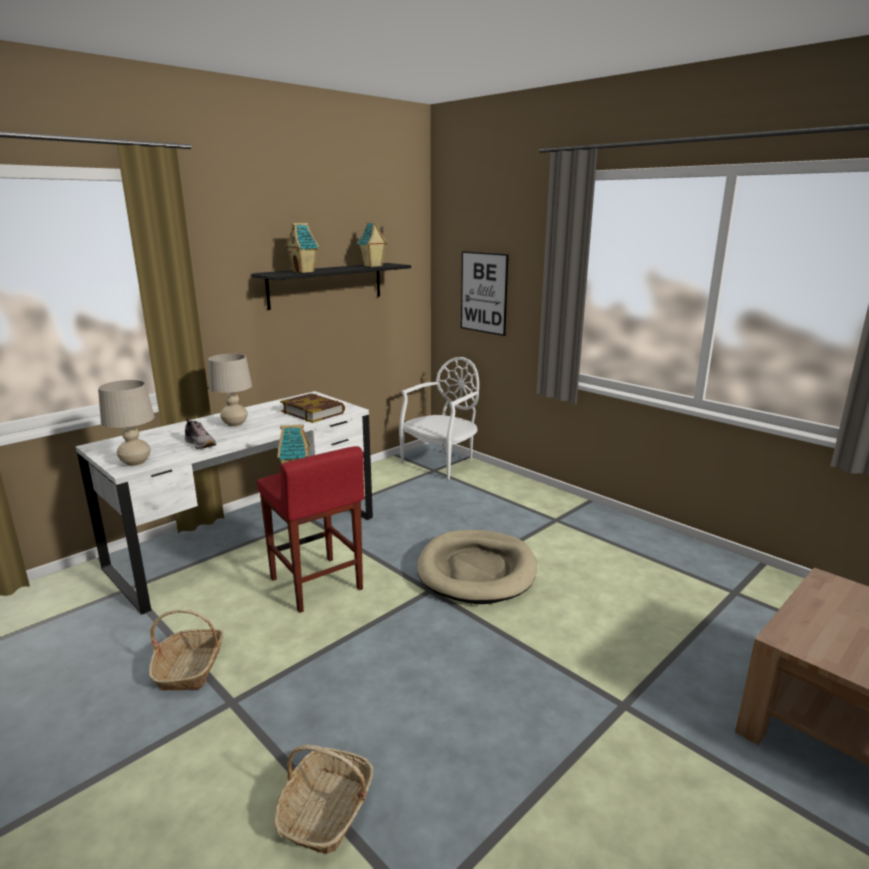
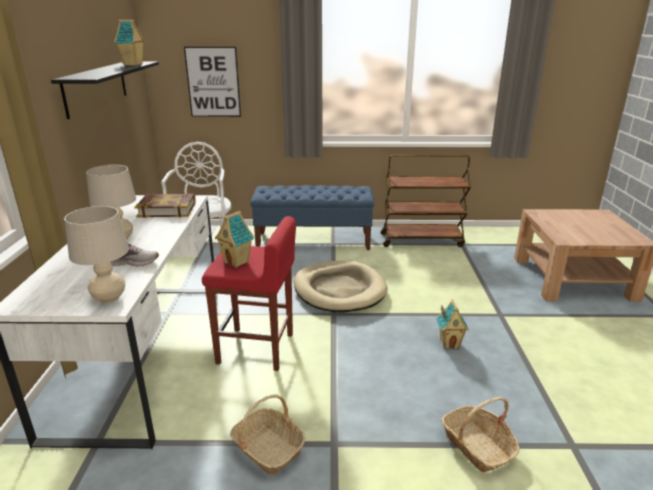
camera: 45 degrees left, 5 degrees up
toy house [285,223,319,273] -> toy house moved to [436,299,469,349]
none -> blue bench [250,185,374,250]
none -> brown cart [381,155,471,247]

